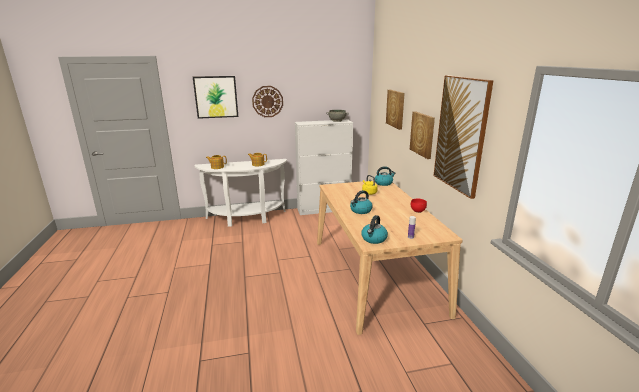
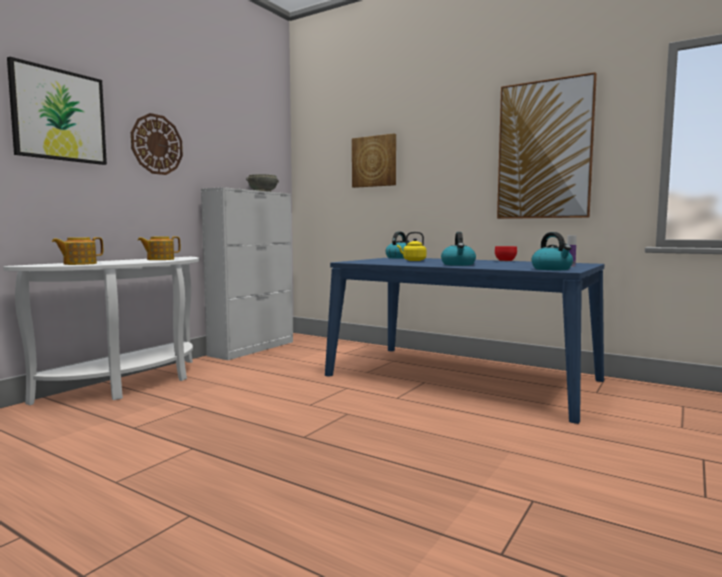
camera: 45 degrees left, 15 degrees down
beige dining table [317,181,462,335] -> blue dining table [325,258,604,424]
picture [410,111,435,159] -> none

